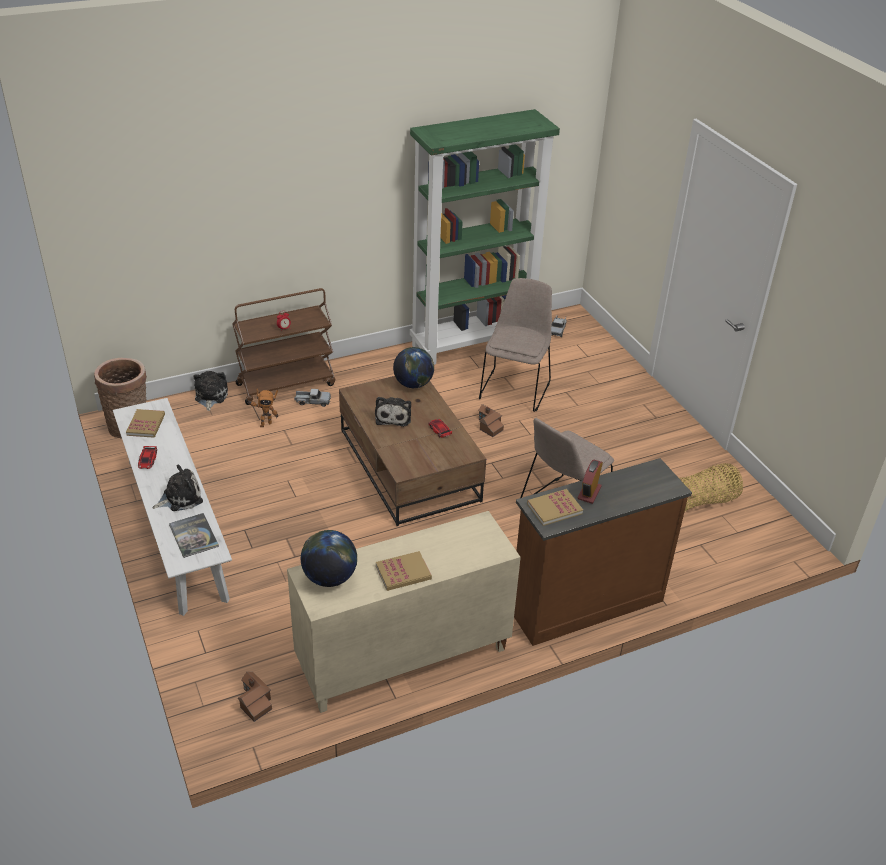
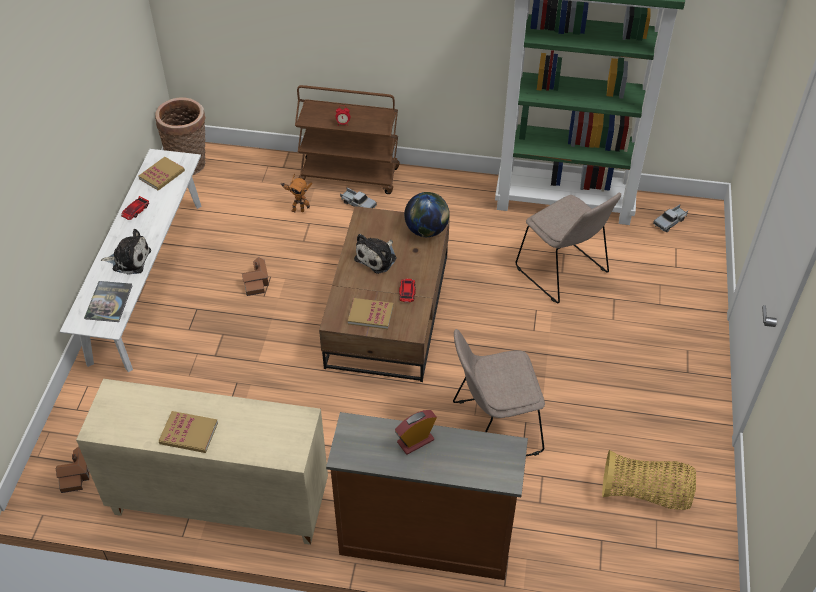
camera: 35 degrees right, 10 degrees up
plush toy [193,371,228,411] -> none
globe [301,530,357,587] -> none
toy house [478,404,504,437] -> toy house moved to [242,257,269,296]
beige chair [479,278,552,412] -> beige chair turned 90 degrees clockwise [516,193,621,303]
book [527,489,583,526] -> book moved to [348,298,394,329]

